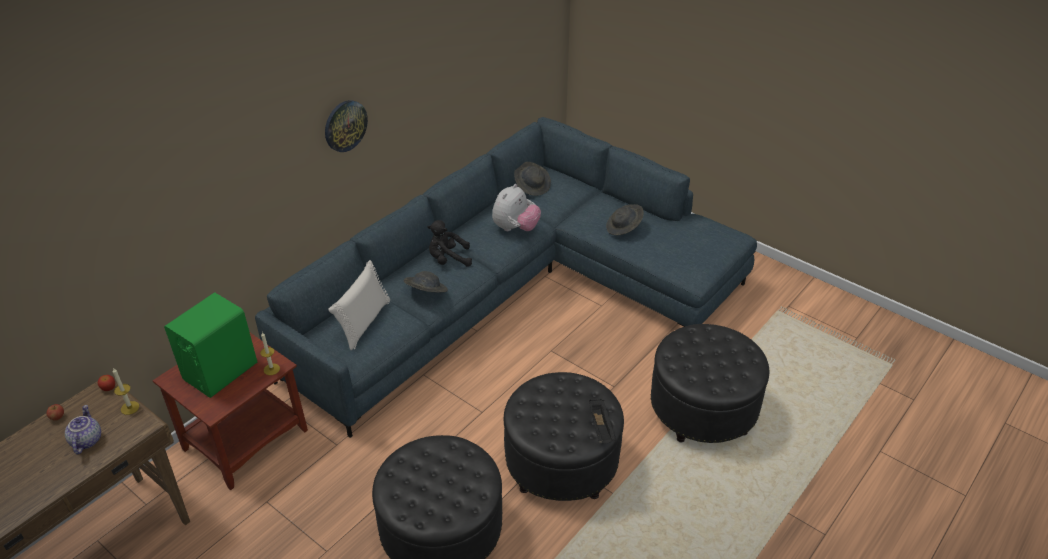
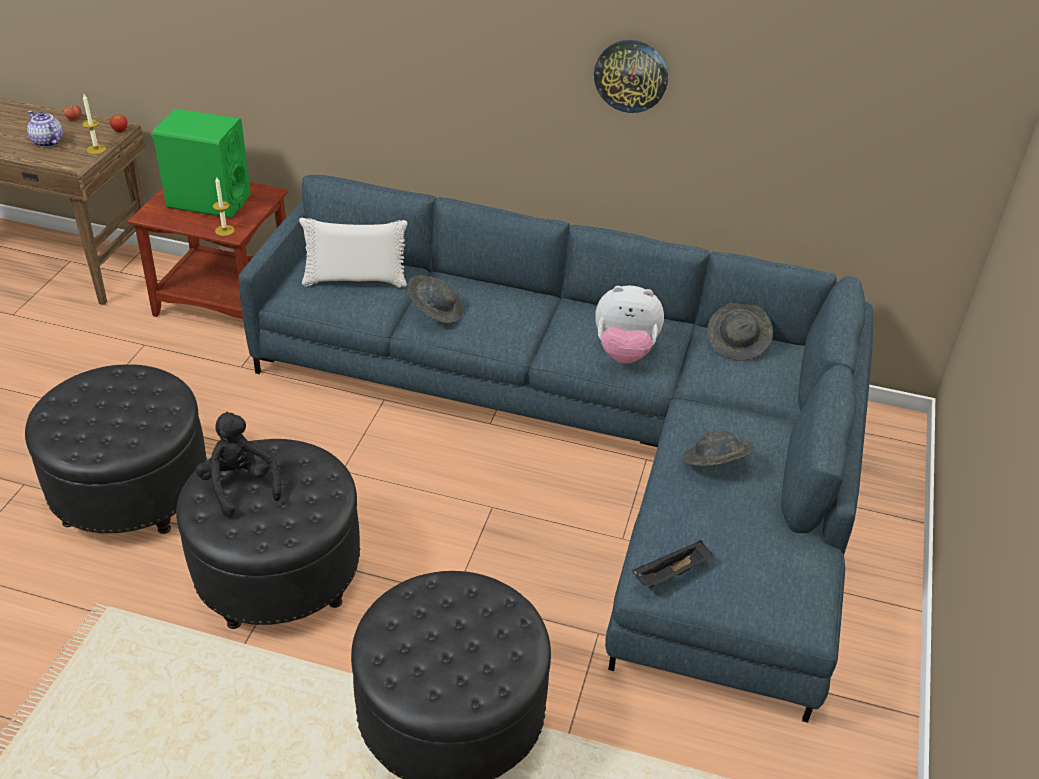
camera: 65 degrees right, 0 degrees up
teapot [65,405,101,454] -> teapot turned 105 degrees counterclockwise [27,110,63,147]
wall clock [325,100,368,152] -> wall clock moved to [594,40,668,113]
black plush toy [427,220,472,267] -> black plush toy moved to [196,412,281,517]
black tray [589,399,616,443] -> black tray moved to [632,540,712,588]

